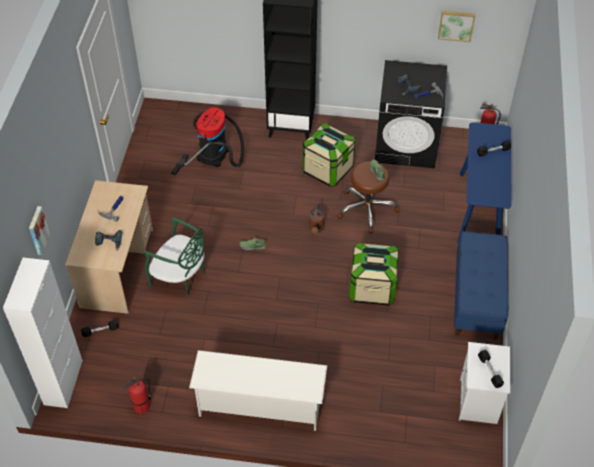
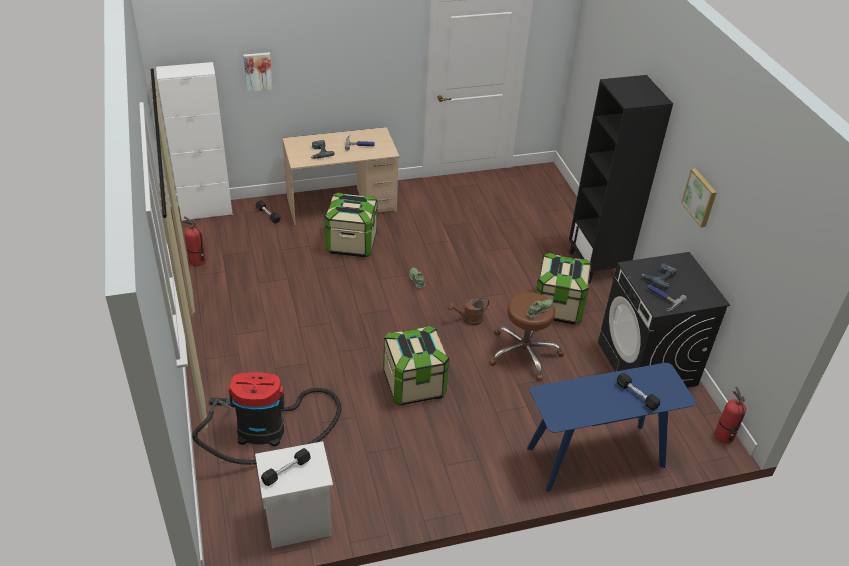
camera: 65 degrees right, 10 degrees down
green chair [144,217,204,295] -> storage box [325,192,378,257]
vacuum cleaner [171,107,244,175] -> vacuum cleaner moved to [192,372,341,465]
white shoe rack [189,350,327,431] -> none
picture [438,11,475,42] -> picture moved to [681,168,717,228]
blue bench [454,231,508,340] -> none

